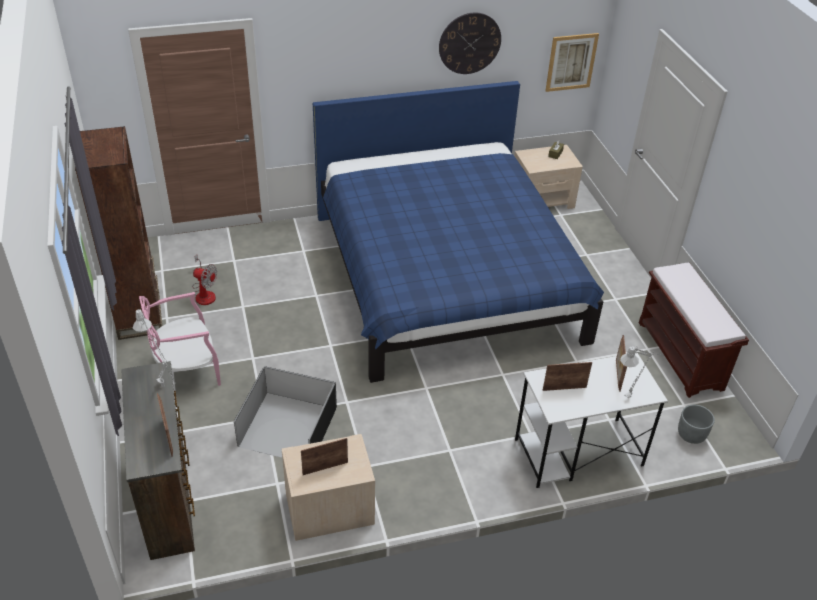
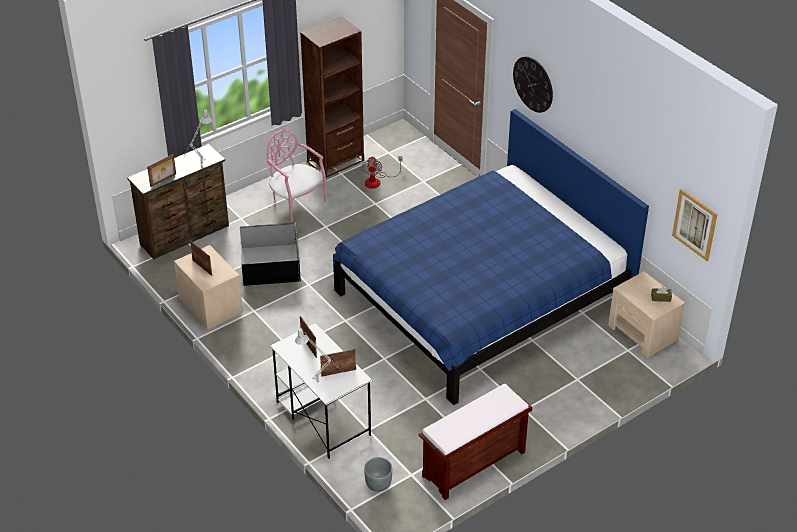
camera: 70 degrees right, 0 degrees up
wall clock [439,13,501,74] -> wall clock moved to [513,56,553,113]

